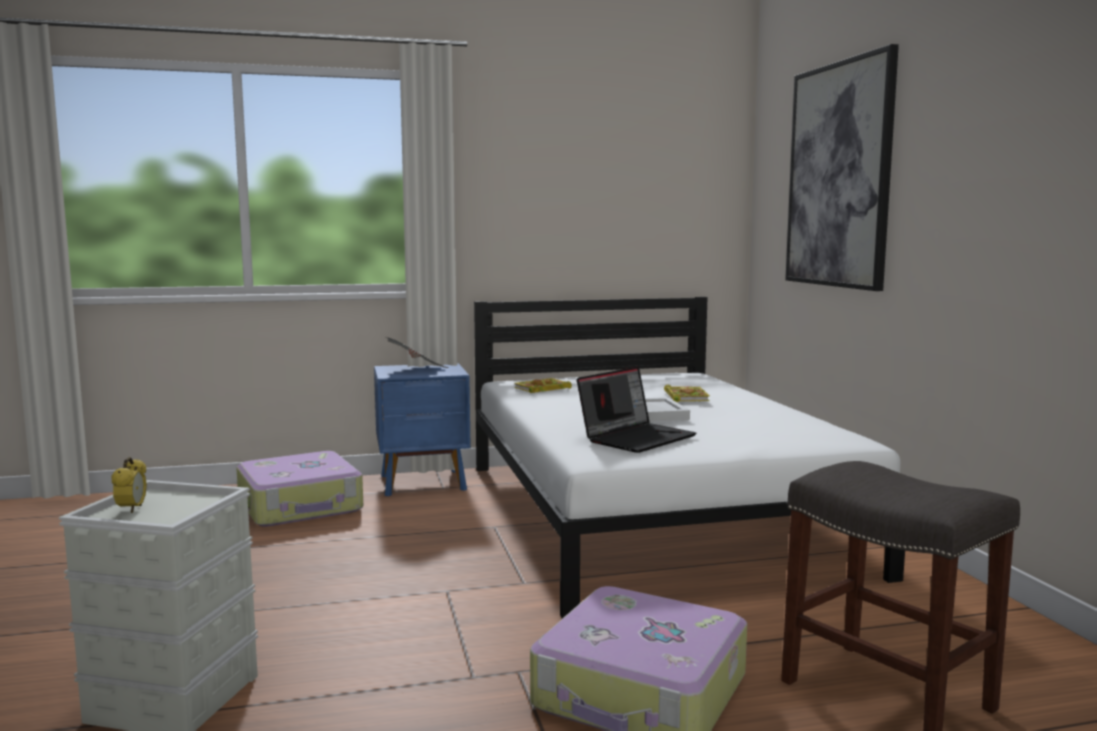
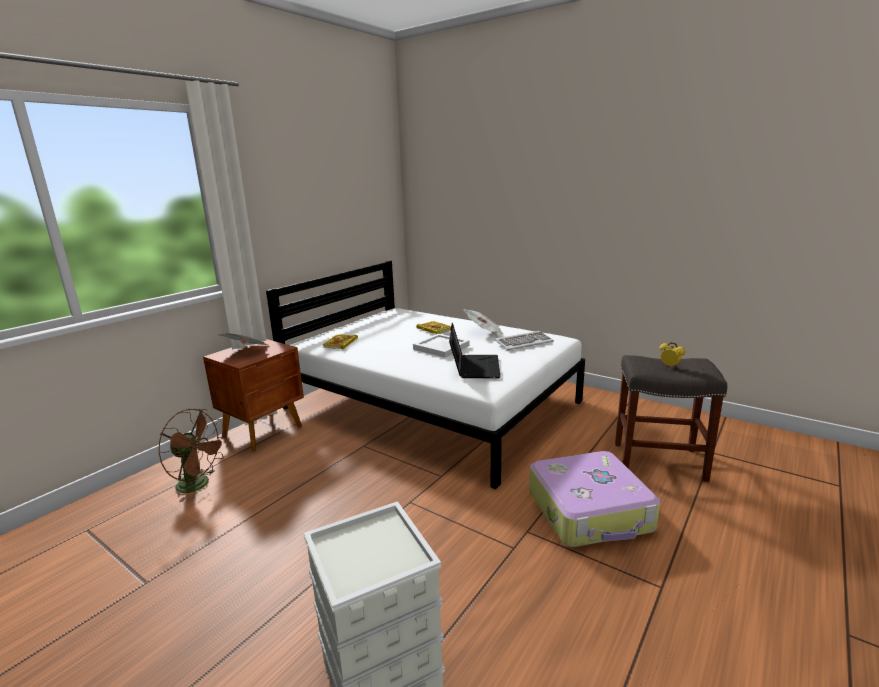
camera: 40 degrees left, 10 degrees up
alarm clock [111,457,147,513] -> alarm clock moved to [659,342,685,367]
suitcase [236,451,363,527] -> brown fan [159,409,227,502]
blue nightstand [374,363,471,496] -> brown nightstand [203,339,304,452]
picture [785,44,899,291] -> none
none -> newspaper [464,309,504,335]
none -> keyboard [495,331,554,350]

